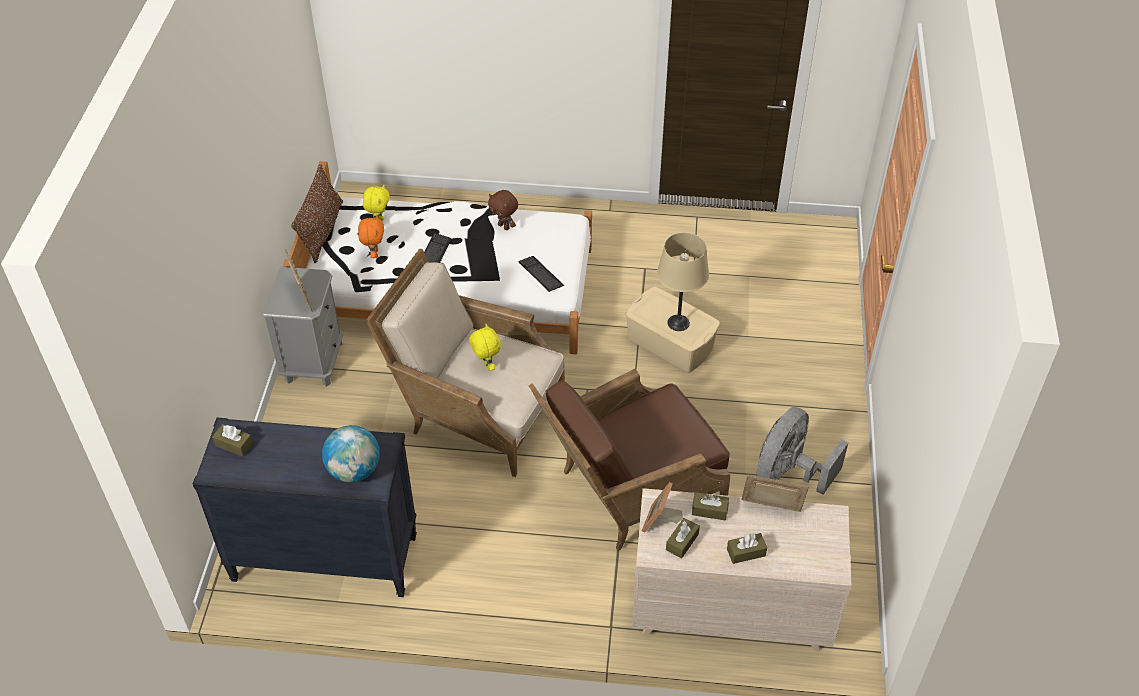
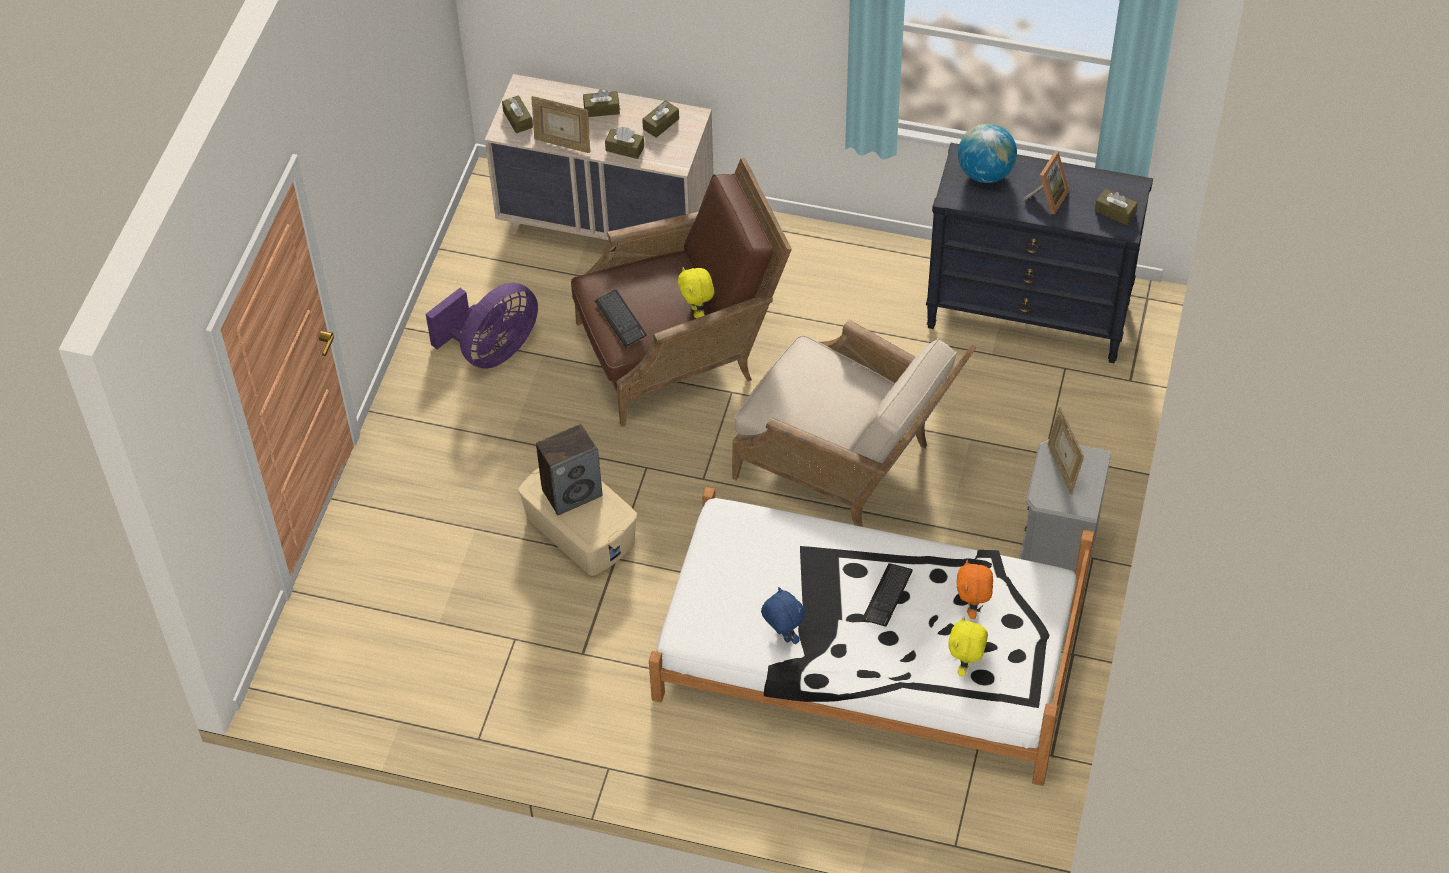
camera: 170 degrees left, 5 degrees up
brown pillow [291,164,343,263] -> none
yellow plush toy [469,324,501,371] -> yellow plush toy moved to [678,267,714,318]
brown plush toy [488,190,518,230] -> blue plush toy [761,587,805,644]
keyboard [519,256,564,292] -> keyboard moved to [595,290,647,347]
picture frame [642,482,683,532] -> picture frame moved to [1024,151,1069,214]
beige table lamp [657,232,709,331] -> speaker [536,424,602,516]
grey fan [757,407,848,495] -> purple fan [426,283,538,369]
none -> brown tissue box [502,95,533,133]

